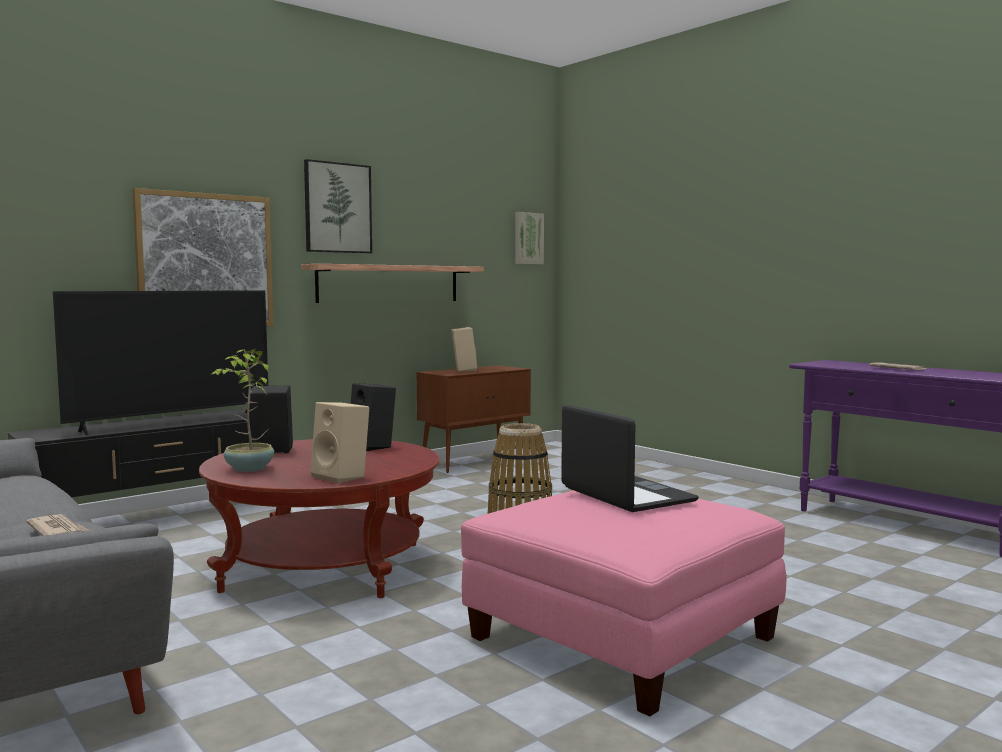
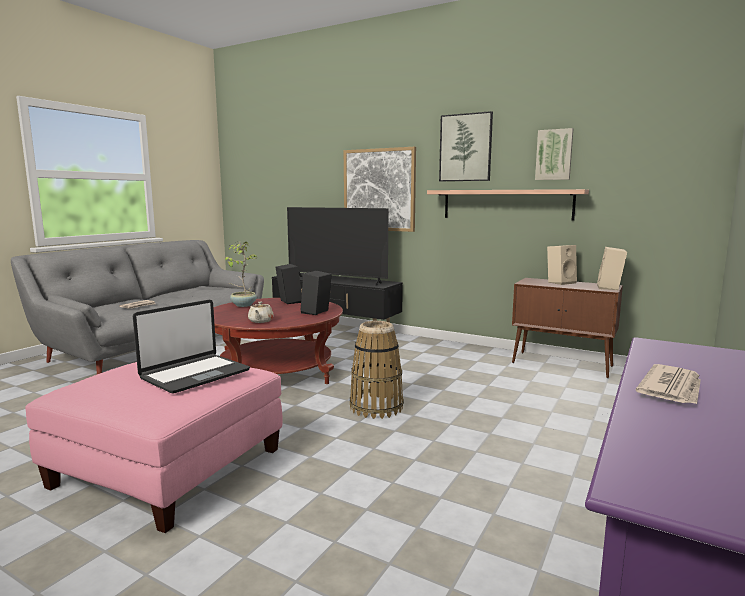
camera: 70 degrees right, 5 degrees up
beige speaker [311,402,369,483] -> beige speaker moved to [597,247,627,290]
picture [515,212,544,264] -> picture moved to [535,128,573,180]
none -> beige teapot [248,302,274,323]

